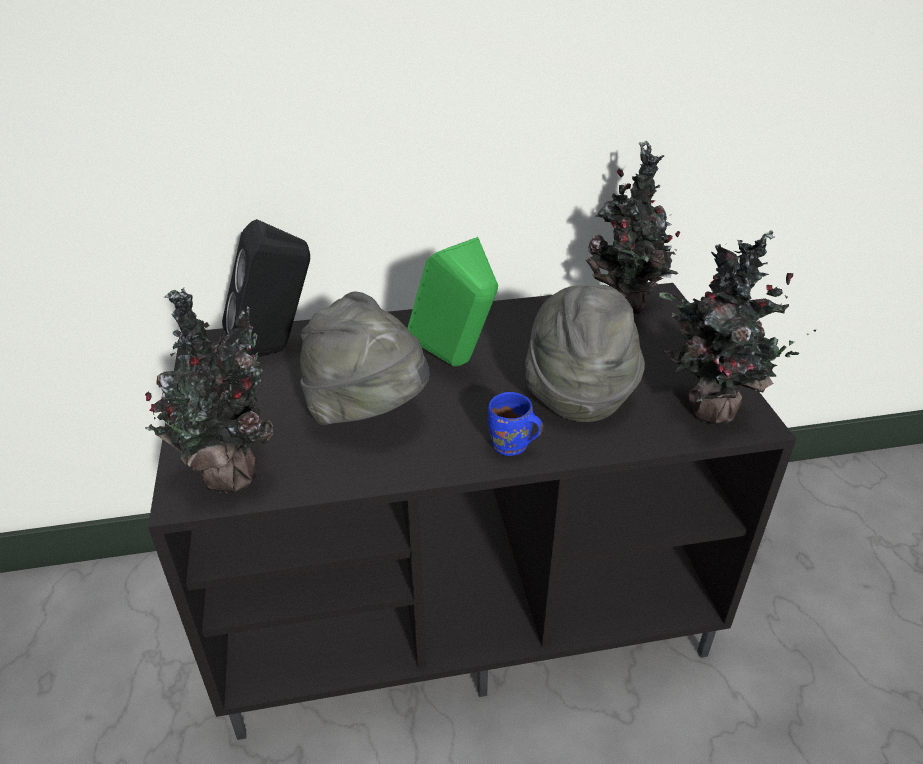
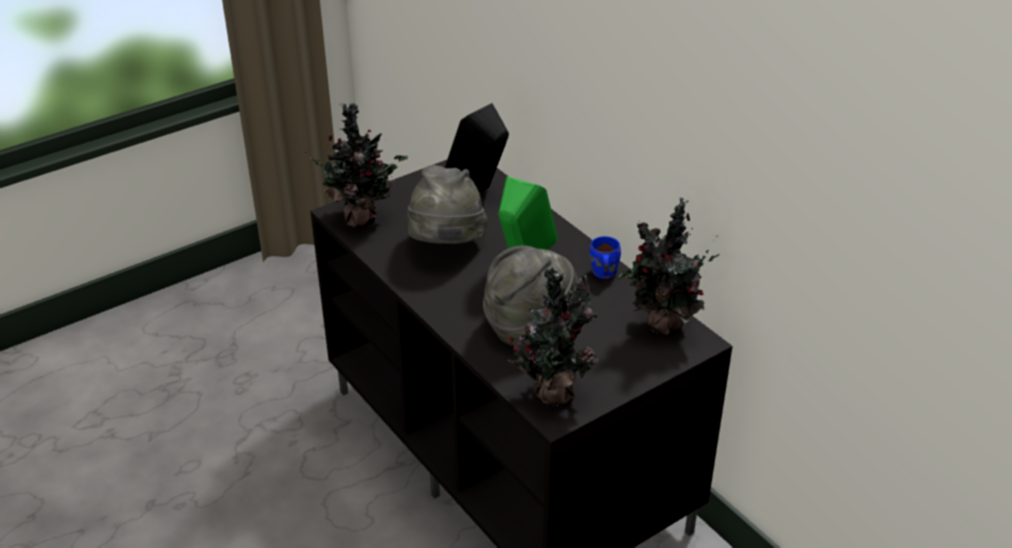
camera: 65 degrees right, 0 degrees up
blue mug [488,392,543,456] -> blue mug moved to [590,236,621,279]

